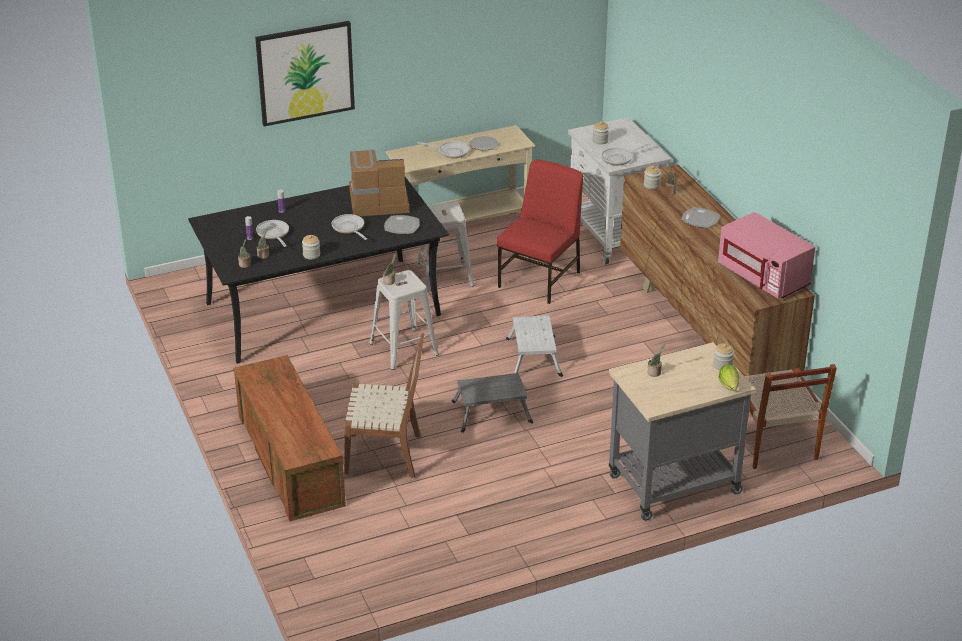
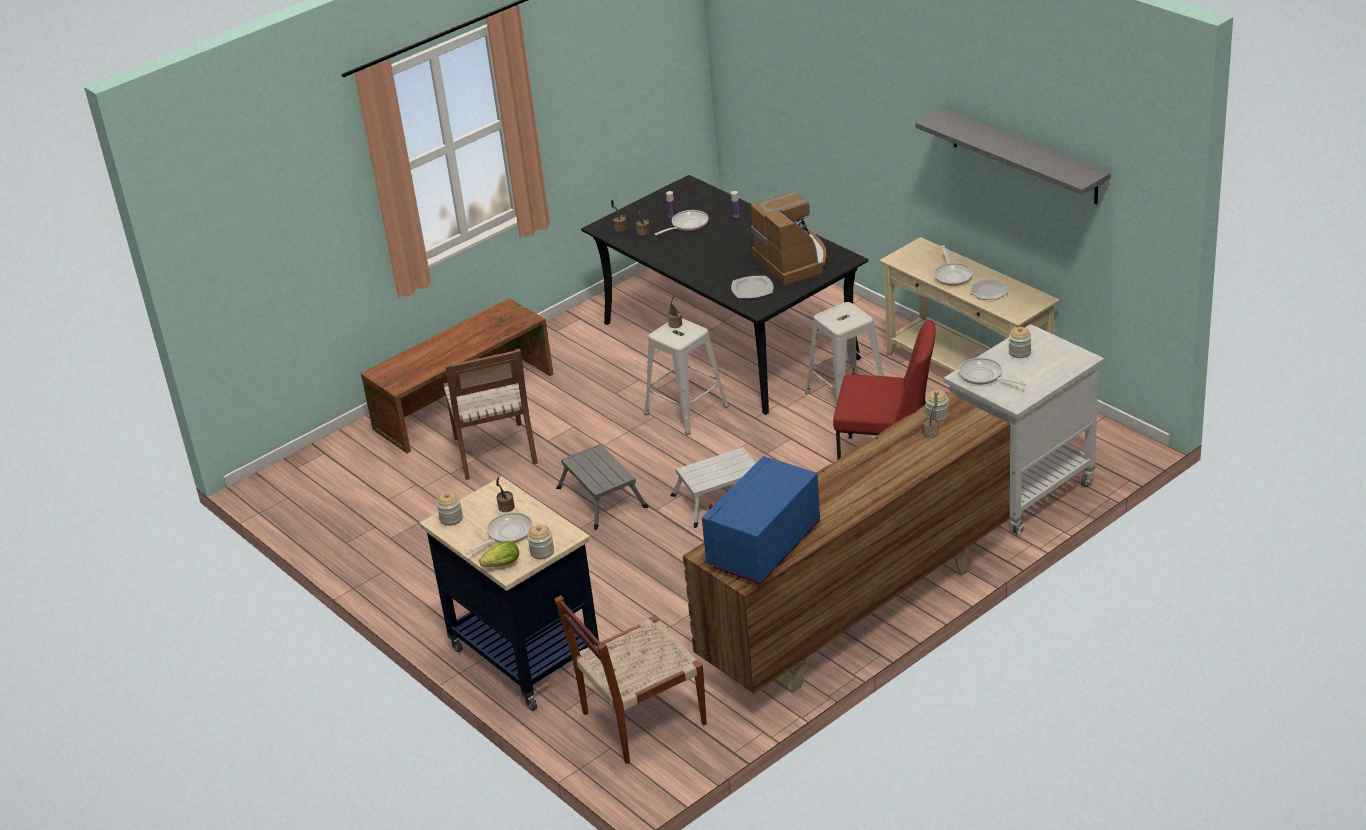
camera: 75 degrees right, 0 degrees up
picture [255,21,355,126] -> none
jar [302,235,320,260] -> jar moved to [436,492,463,526]
frying pan [332,214,367,240] -> frying pan moved to [466,512,533,555]
grey cart [609,342,756,521] -> blue cart [419,476,599,711]
plate [681,207,720,228] -> none
pink microwave [718,212,815,299] -> blue microwave [702,456,820,585]
none -> grey shelf [915,108,1111,204]

